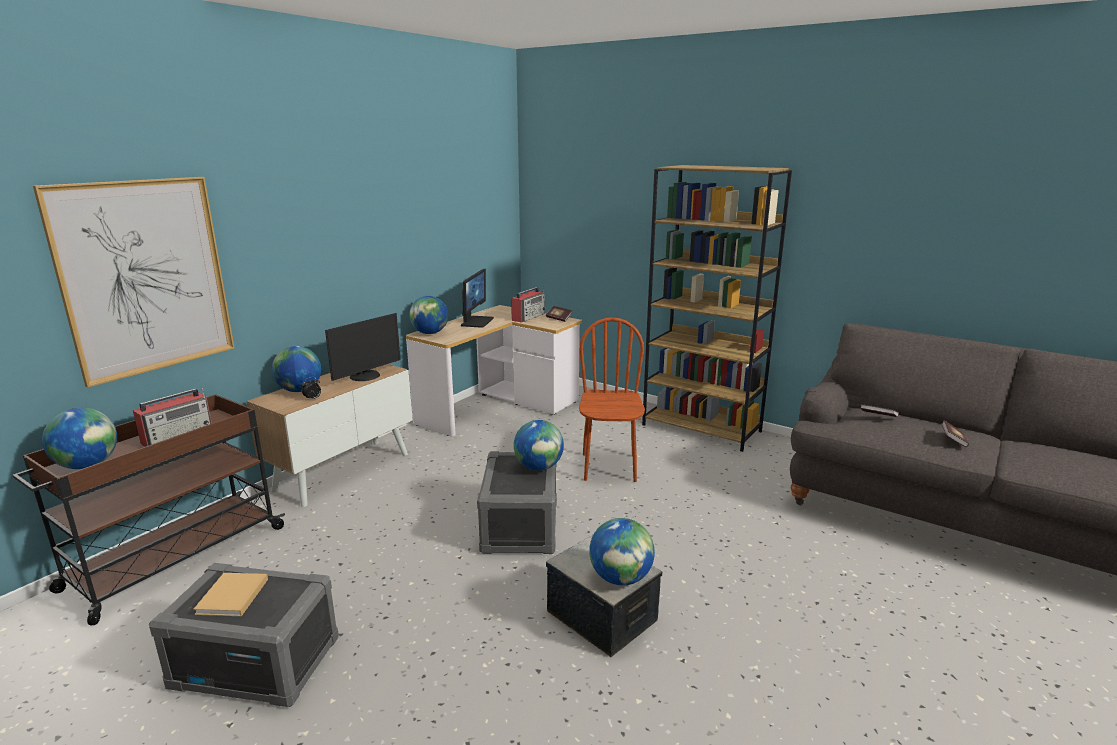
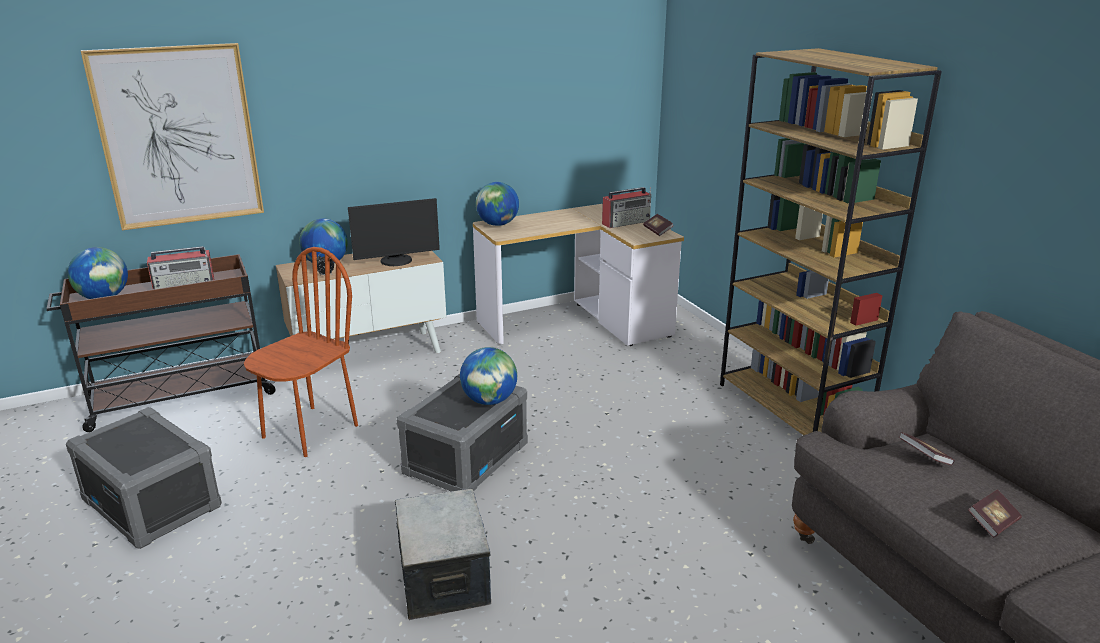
camera: 30 degrees right, 5 degrees up
beige book [193,573,268,616] -> none
monitor [461,269,494,328] -> none
brown chair [579,317,645,482] -> brown chair moved to [244,247,358,457]
globe [589,518,655,585] -> none

